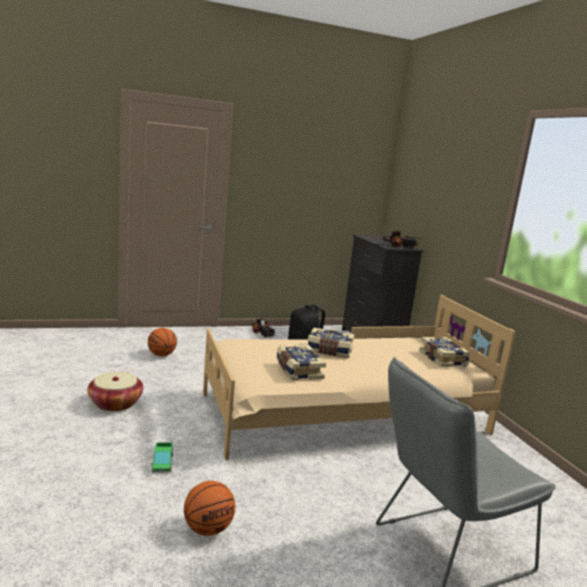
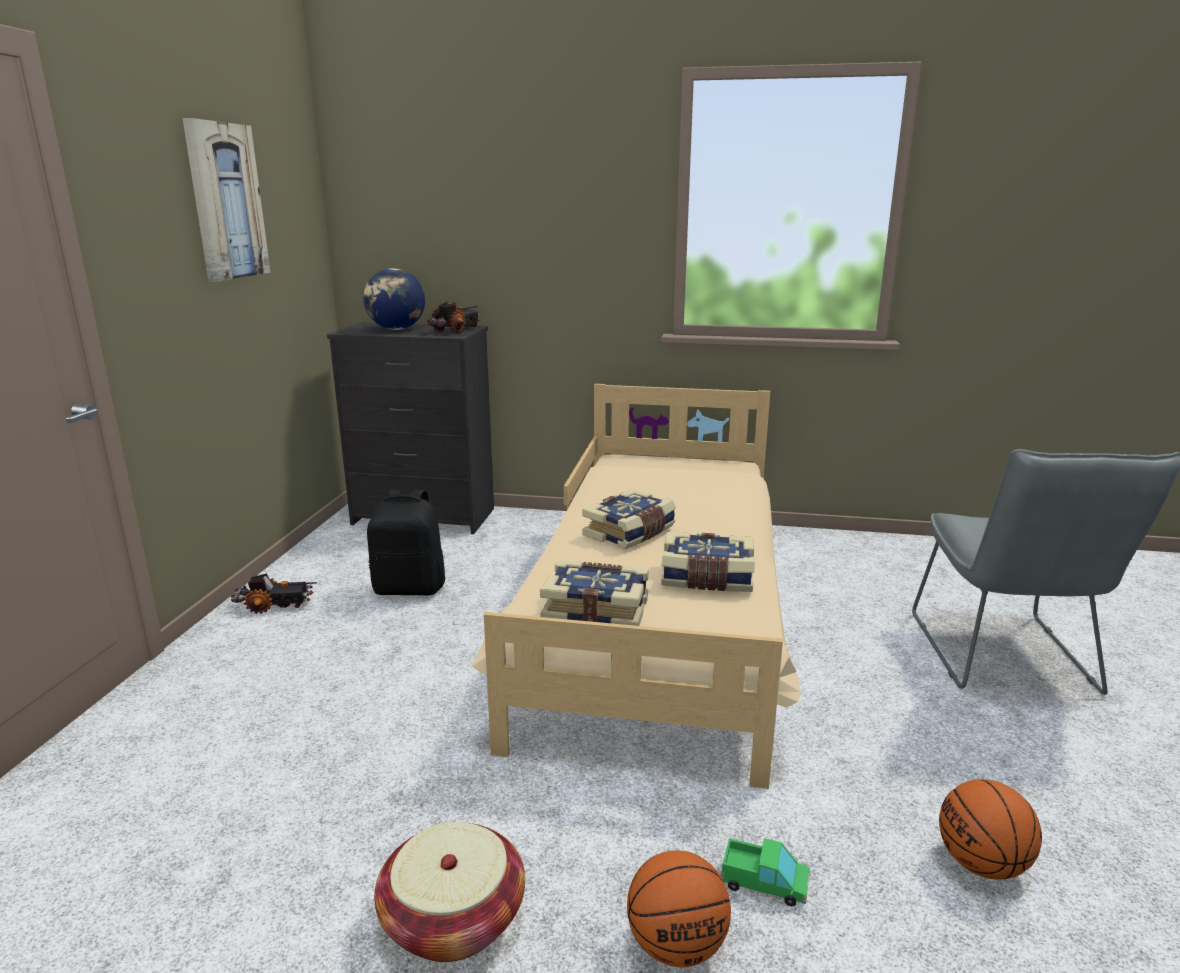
camera: 60 degrees left, 5 degrees up
basketball [148,328,177,356] -> basketball moved to [627,851,731,967]
book [419,337,470,367] -> book moved to [540,561,649,626]
none -> picture [183,118,271,282]
none -> globe [363,268,425,330]

